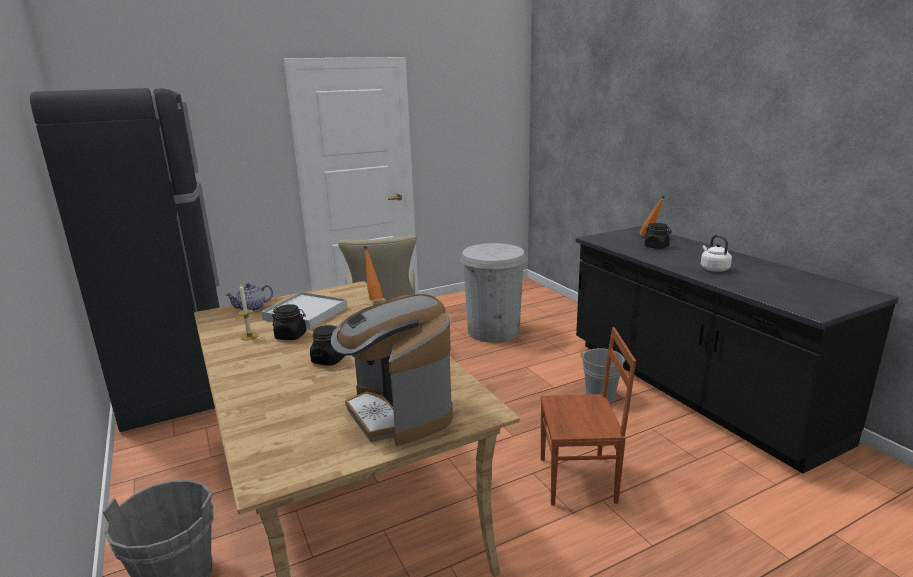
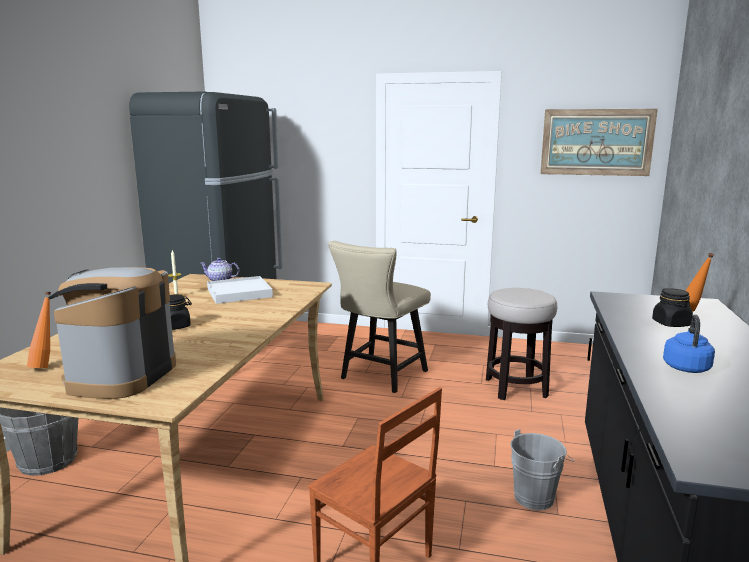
camera: 40 degrees right, 5 degrees down
black jar [272,304,306,340] -> none
orange bottle [364,246,383,301] -> orange bottle moved to [27,291,51,368]
white trash can [460,243,526,343] -> stool [486,288,557,400]
white kettle [701,235,732,272] -> blue kettle [663,314,715,373]
none -> picture [540,109,658,176]

